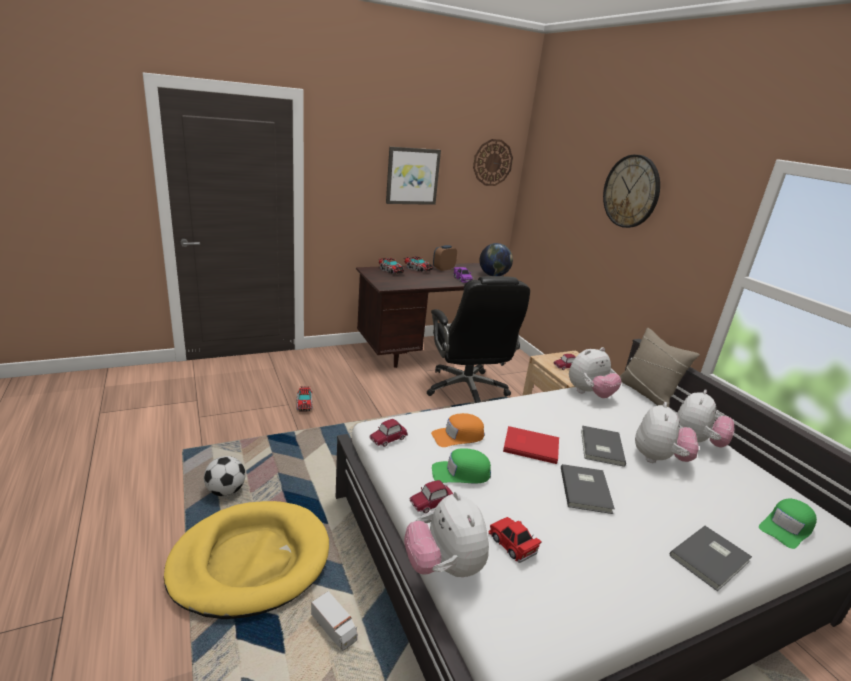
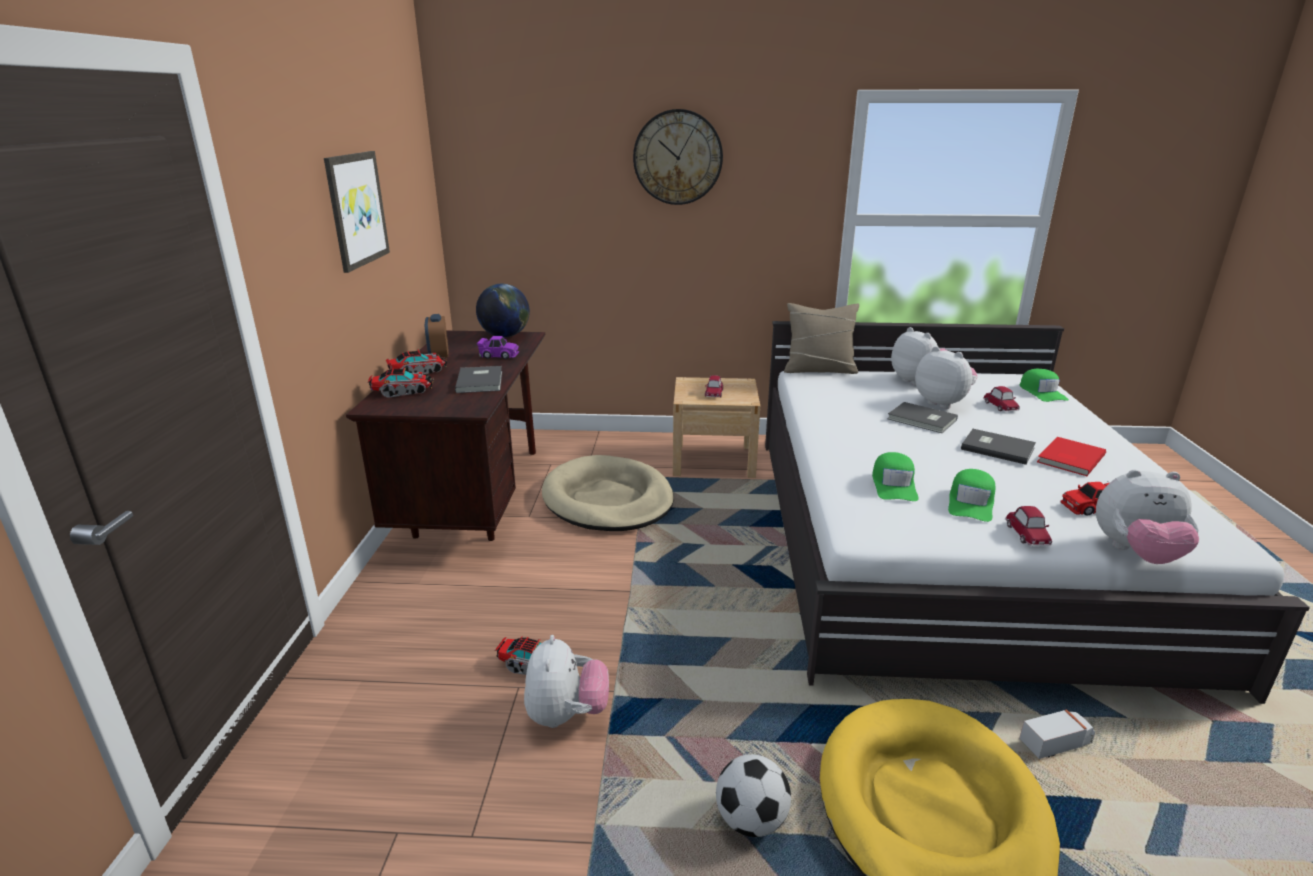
camera: 60 degrees left, 0 degrees up
toy car [369,419,408,447] -> toy car moved to [983,386,1020,411]
black office chair [426,276,530,403] -> beige dog bed [542,455,674,531]
orange cap [431,413,485,447] -> green cap [872,452,919,501]
wall clock [473,139,513,186] -> none
red book [503,426,559,464] -> red book moved to [1037,437,1106,476]
plush toy [569,347,622,398] -> plush toy moved to [524,635,609,728]
grey book [670,526,752,591] -> grey book moved to [455,366,502,393]

